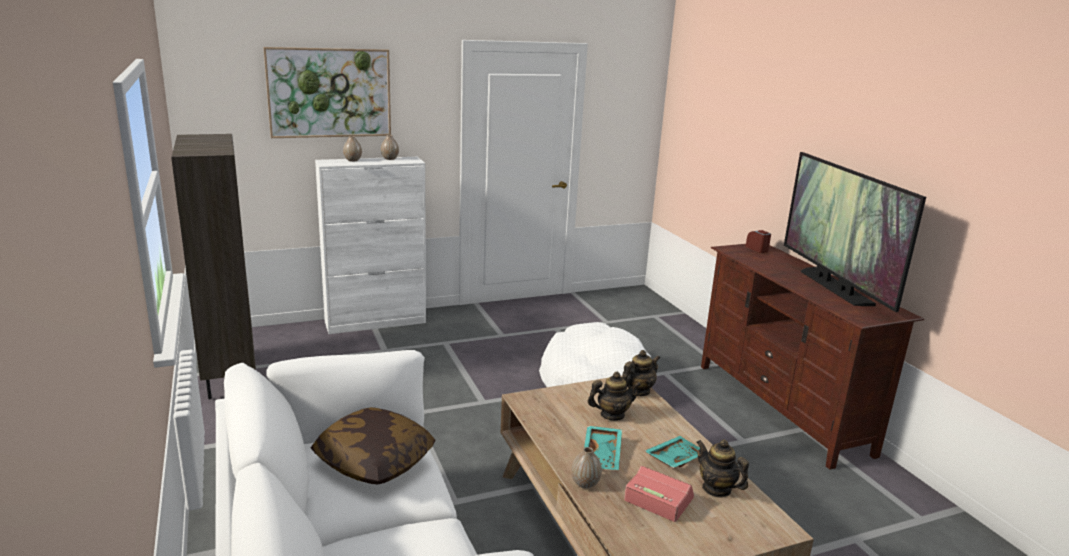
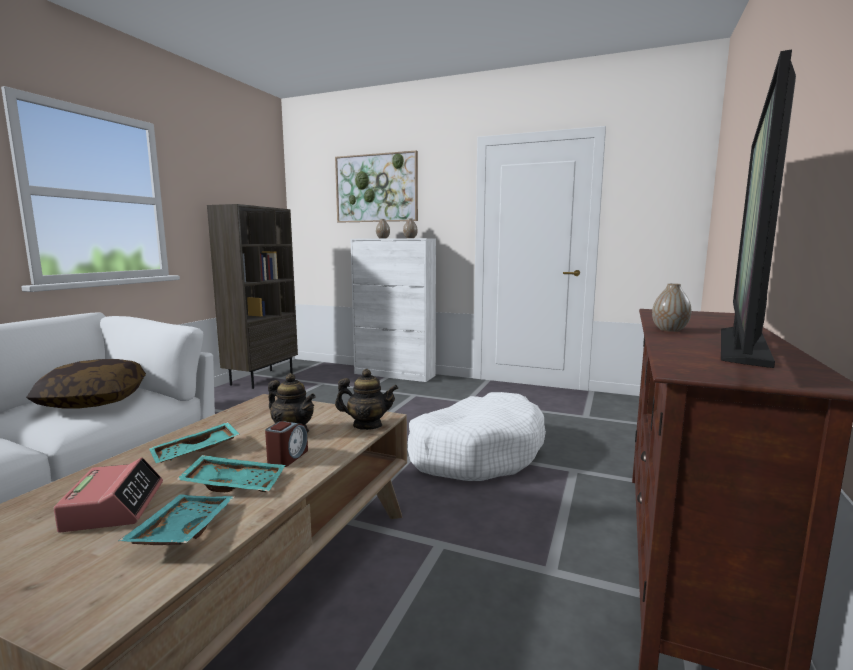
camera: 45 degrees right, 10 degrees down
vase [571,447,602,489] -> vase moved to [652,283,691,332]
teapot [696,439,749,498] -> turquoise tray [118,494,234,545]
alarm clock [746,230,771,253] -> alarm clock moved to [265,421,308,467]

